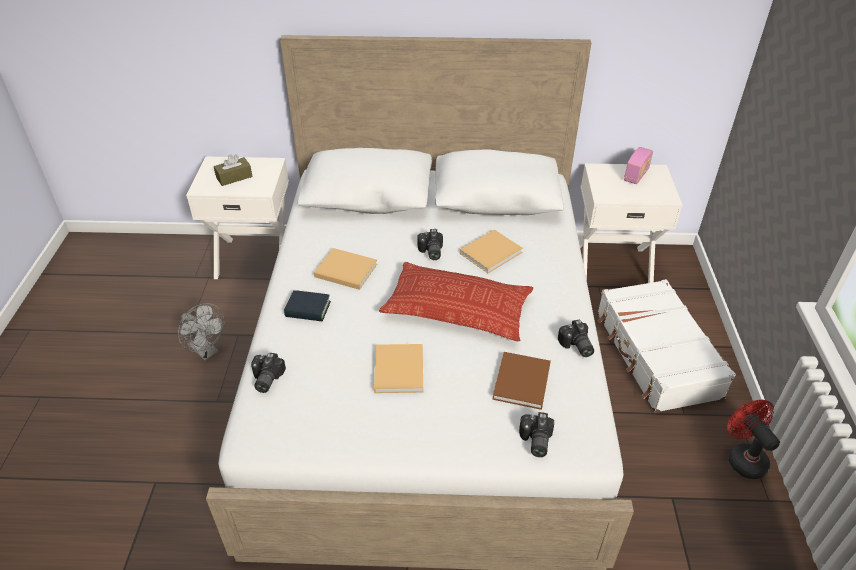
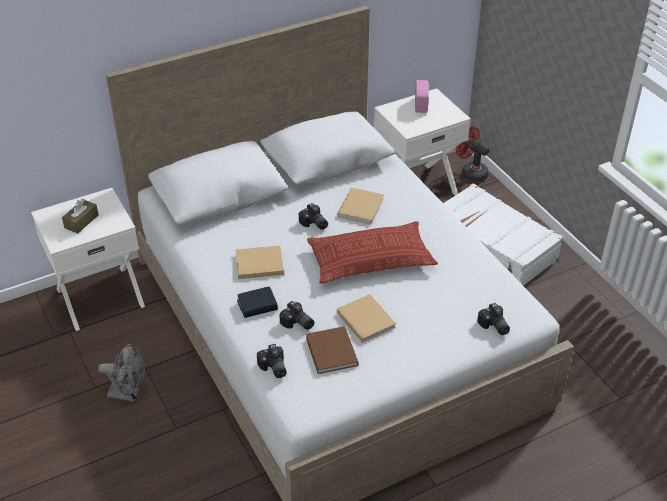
camera: 30 degrees left, 0 degrees up
brown book [492,352,551,410] -> brown book moved to [306,326,358,374]
camera [558,320,594,357] -> camera moved to [279,301,314,330]
red fan [727,400,780,479] -> red fan moved to [456,126,490,182]

